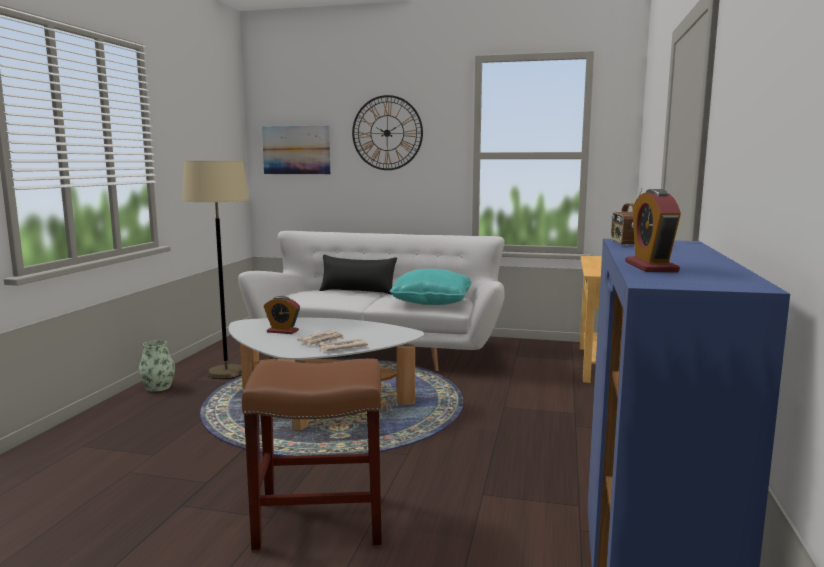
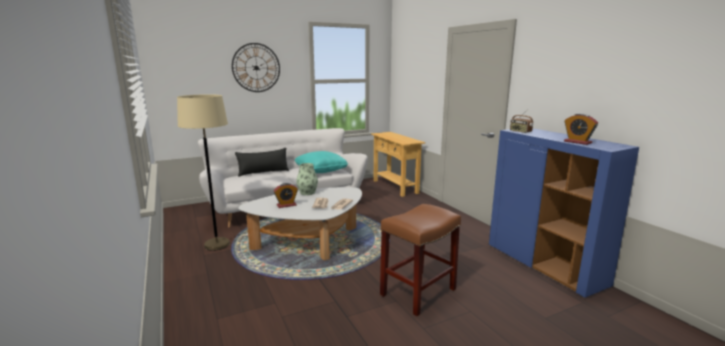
camera: 40 degrees left, 5 degrees up
vase [139,340,175,392] -> vase moved to [296,163,318,195]
picture [262,126,330,174] -> none

